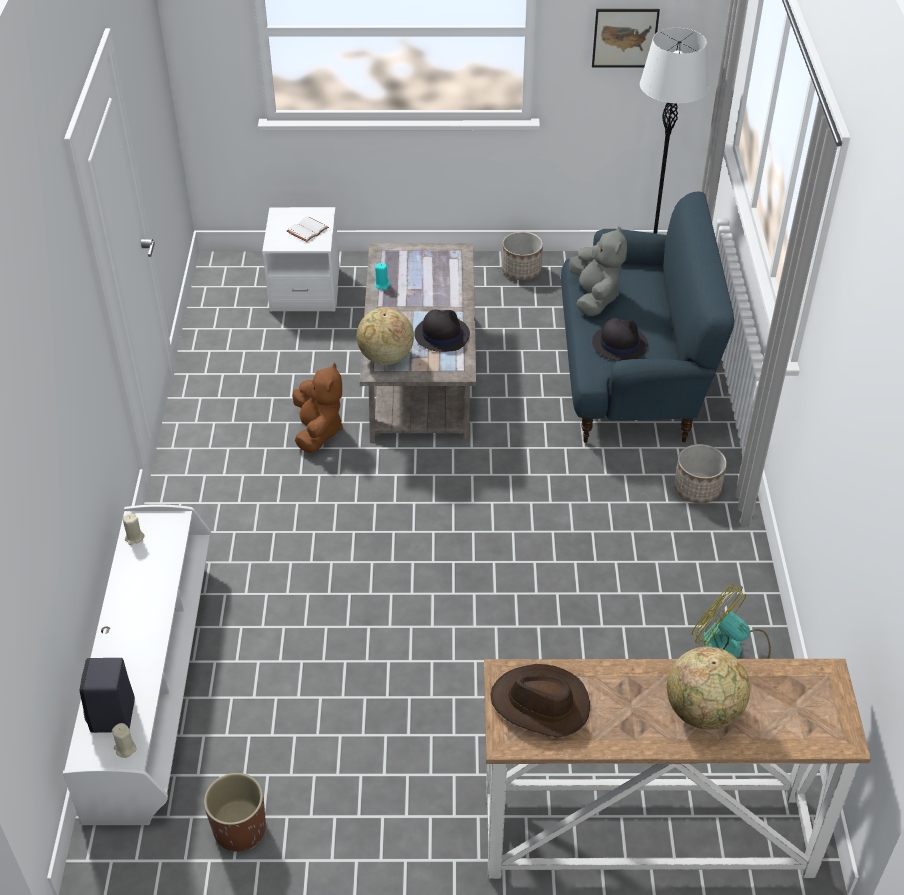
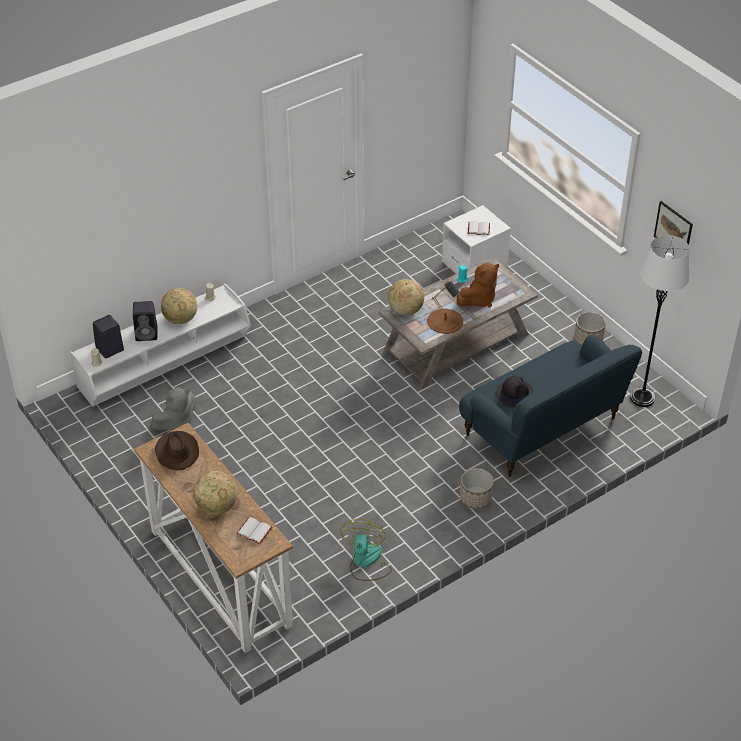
camera: 55 degrees right, 0 degrees up
brown planter [204,773,266,851] -> none
brown plush toy [293,362,343,453] -> brown plush toy moved to [457,263,499,308]
black hat [414,310,470,352] -> brown table lamp [428,281,463,334]
grey plush toy [569,226,627,317] -> grey plush toy moved to [151,387,196,431]
none -> black speaker [133,301,158,341]
none -> globe [161,288,197,324]
none -> white book [236,517,273,544]

